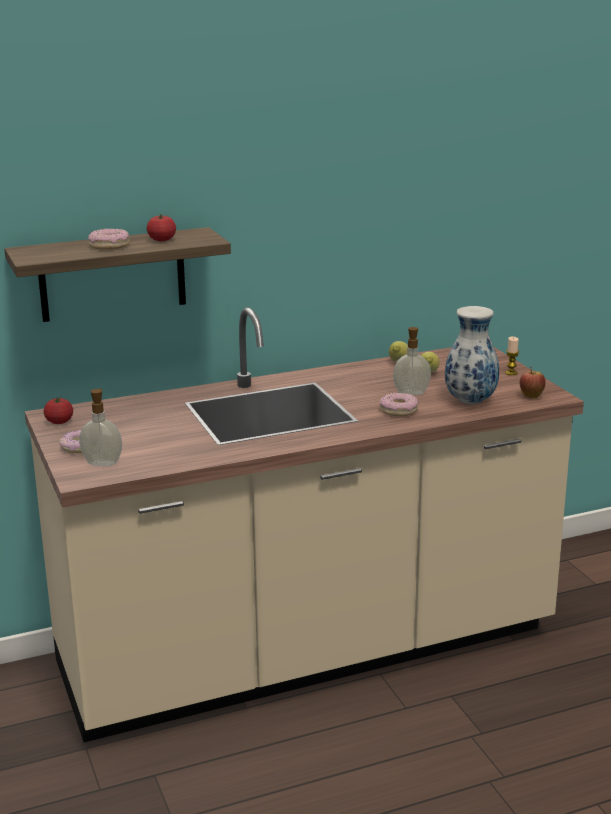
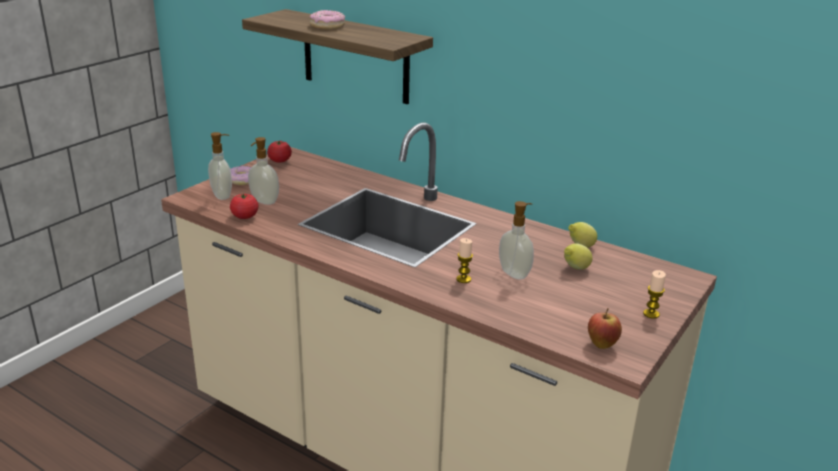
camera: 55 degrees right, 5 degrees up
tomato [147,214,176,241] -> tomato moved to [230,194,259,219]
donut [380,392,419,416] -> candle [456,238,473,283]
vase [445,306,499,404] -> none
none -> soap dispenser [248,137,279,205]

